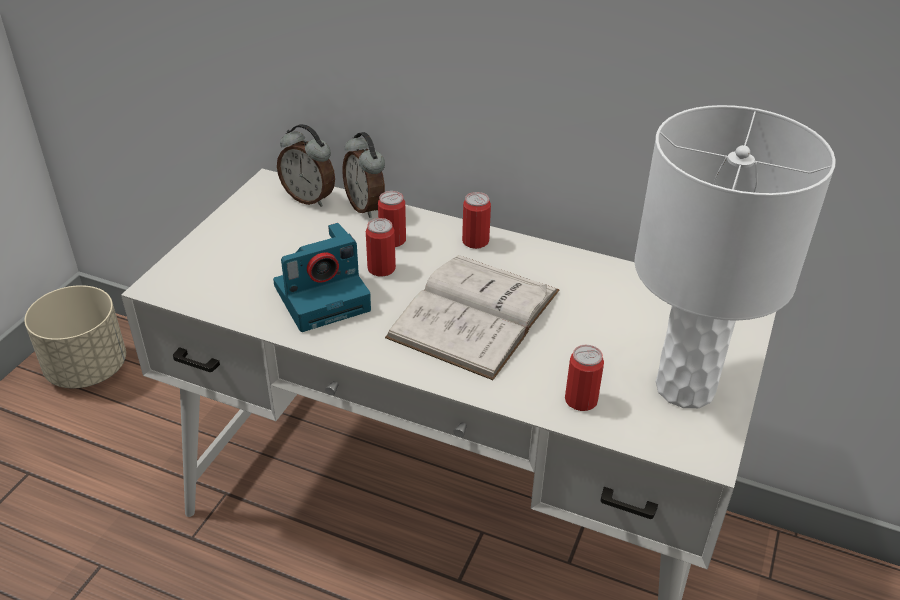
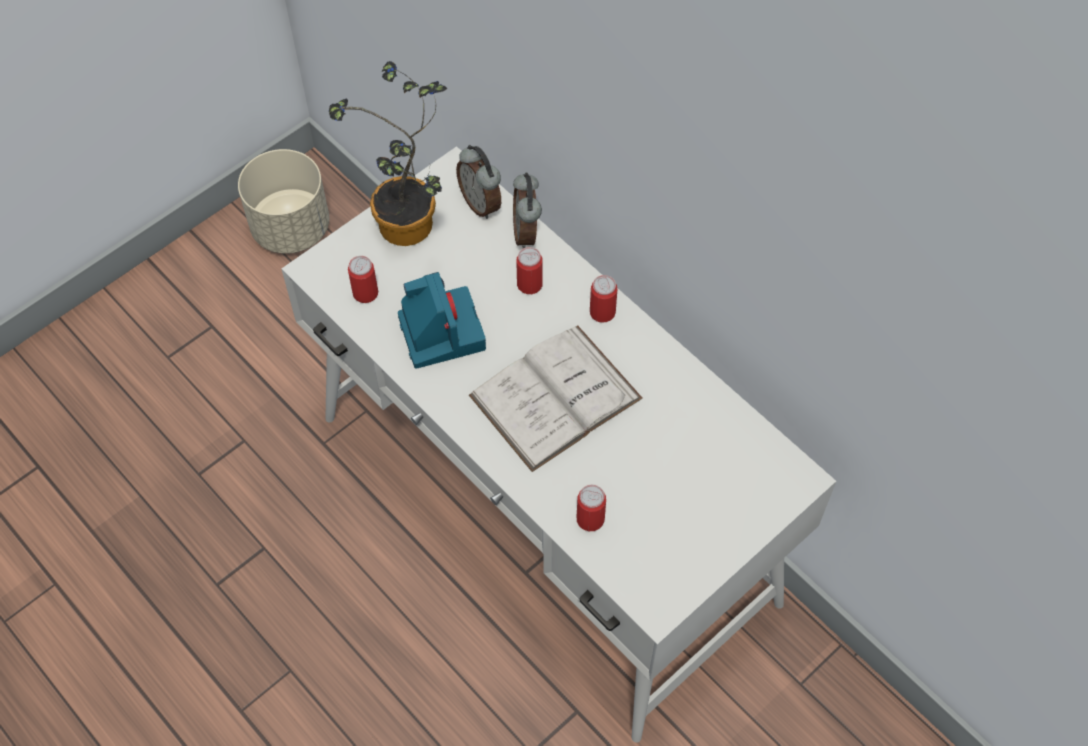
camera: 25 degrees right, 20 degrees up
camera [273,223,371,332] -> camera turned 105 degrees counterclockwise [398,272,486,369]
can [366,218,396,277] -> can moved to [348,256,378,303]
white table lamp [634,105,836,408] -> none
none -> potted plant [329,61,447,246]

